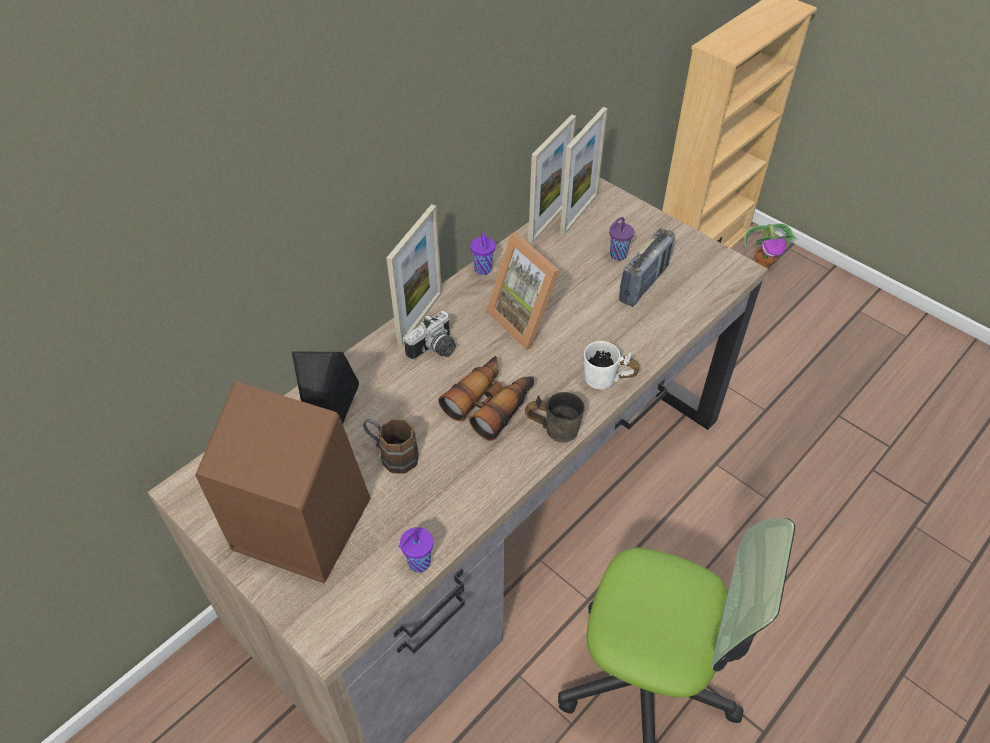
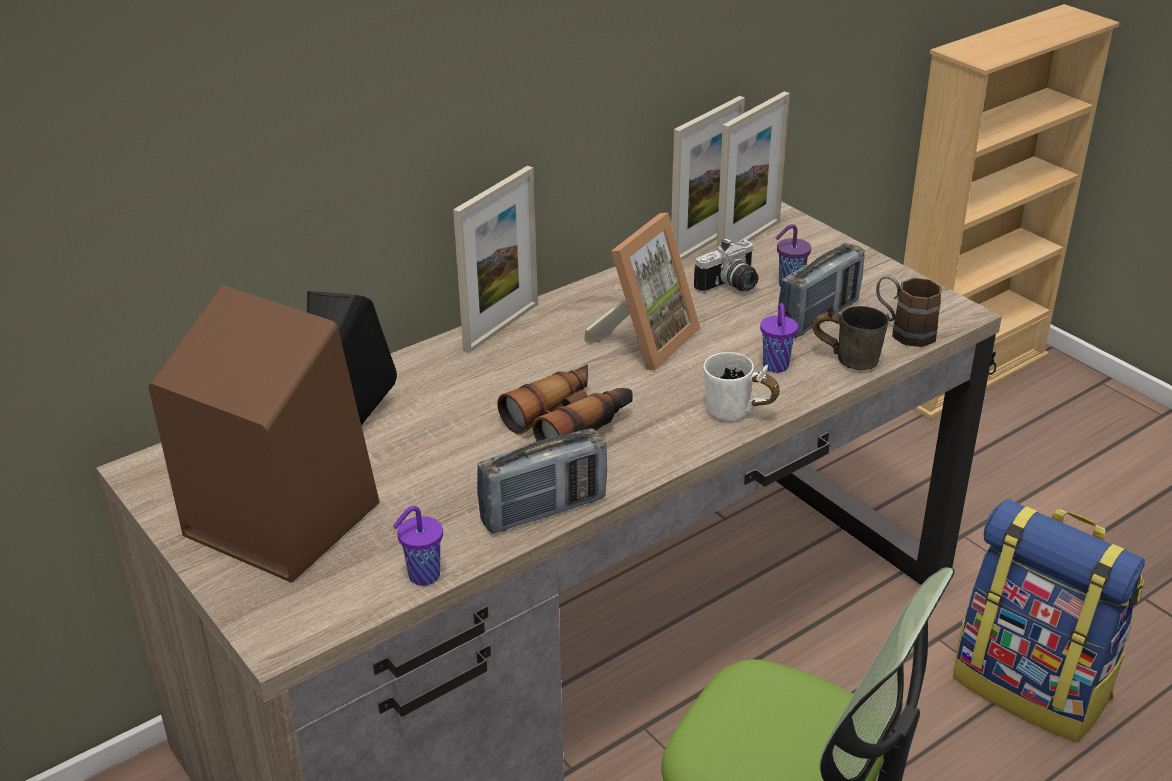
camera: 10 degrees right, 15 degrees down
brown mug [363,419,419,474] -> brown mug moved to [876,276,941,347]
camera [404,311,456,360] -> camera moved to [694,237,758,293]
purple cup [470,232,495,275] -> purple cup moved to [760,303,798,373]
picture frame [486,233,560,350] -> picture frame turned 120 degrees counterclockwise [584,213,700,370]
grey mug [525,392,585,443] -> grey mug moved to [812,303,889,370]
potted plant [744,223,798,268] -> none
none -> radio [477,428,607,534]
none -> backpack [953,499,1145,742]

